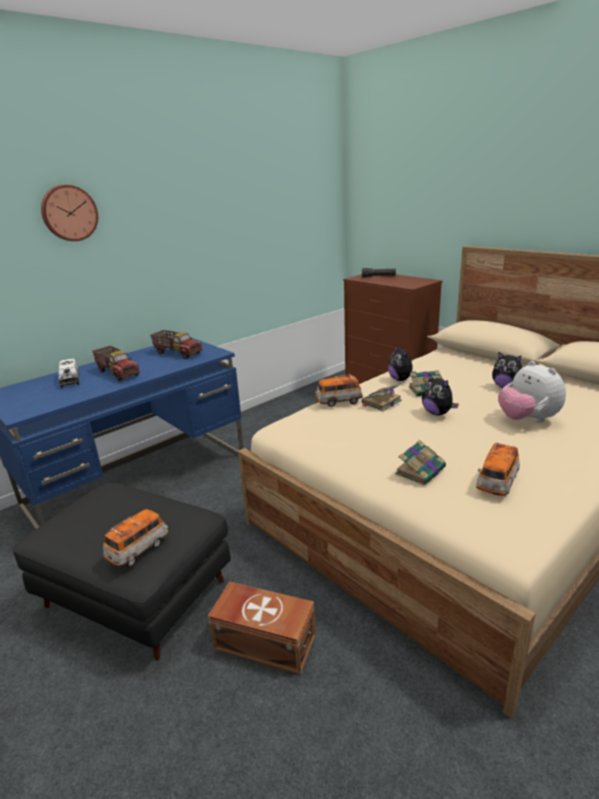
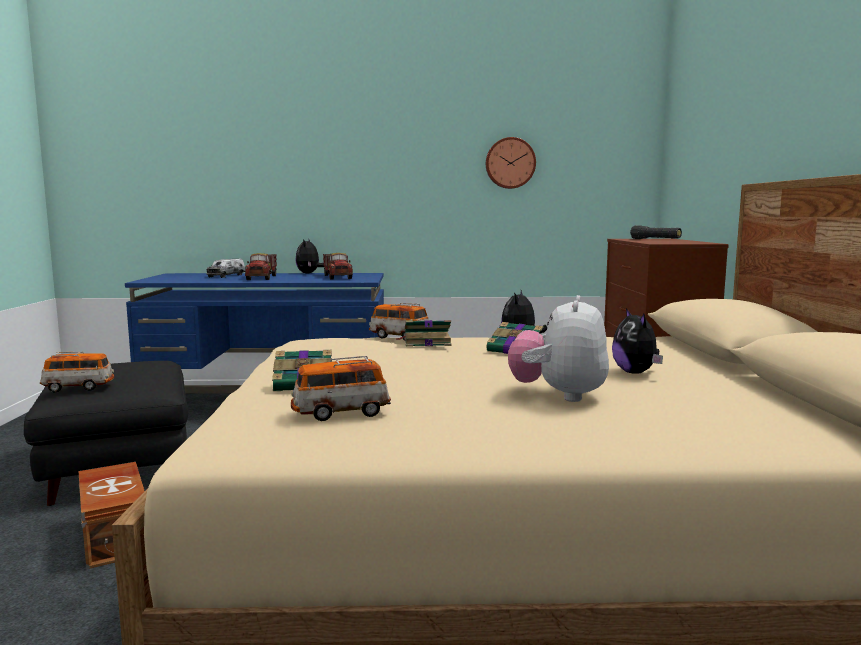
camera: 40 degrees right, 15 degrees down
wall clock [41,185,98,241] -> wall clock moved to [486,137,536,189]
plush toy [422,373,459,415] -> plush toy moved to [295,240,325,274]

